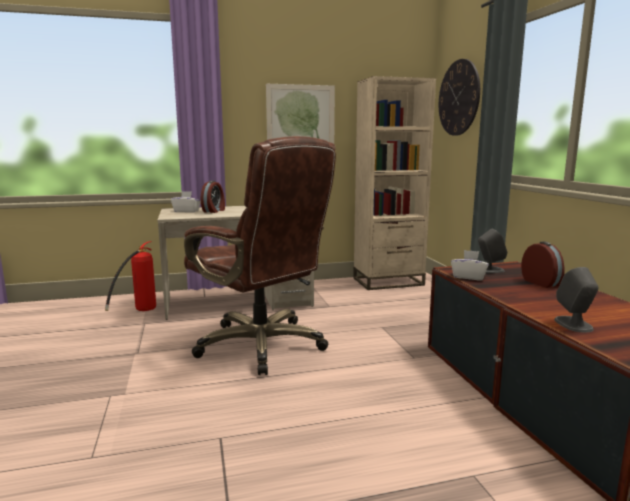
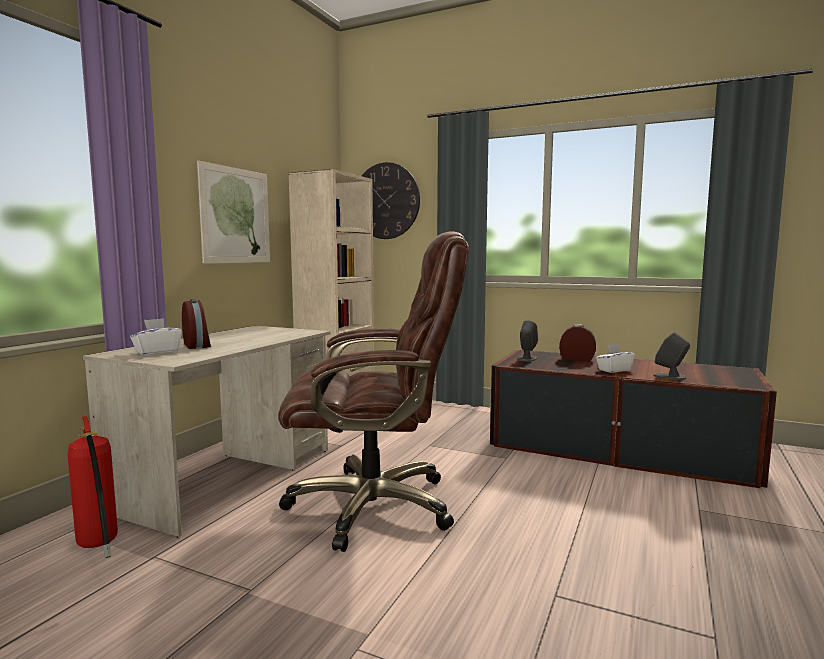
camera: 50 degrees left, 5 degrees down
white tissue box [451,250,489,281] -> white tissue box moved to [596,344,635,373]

